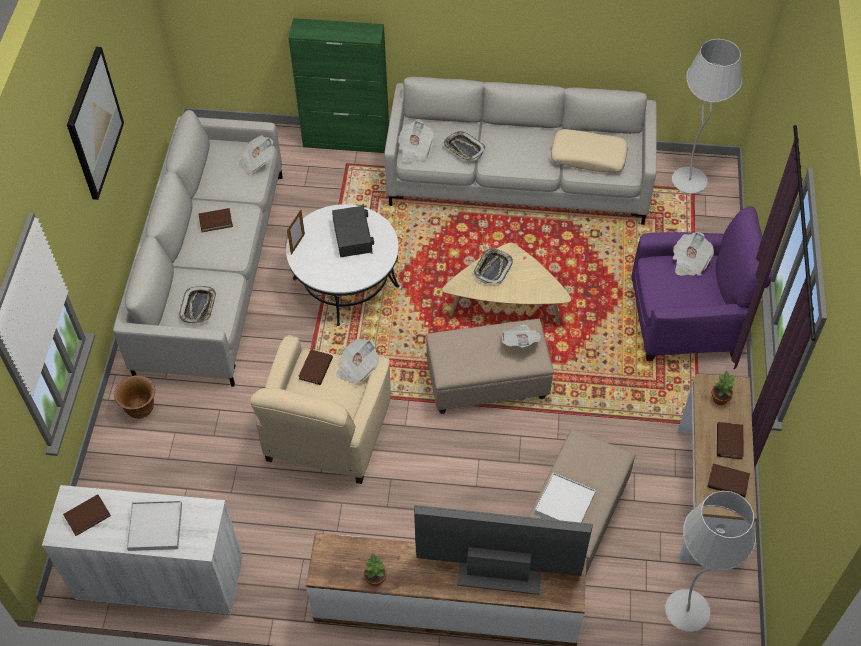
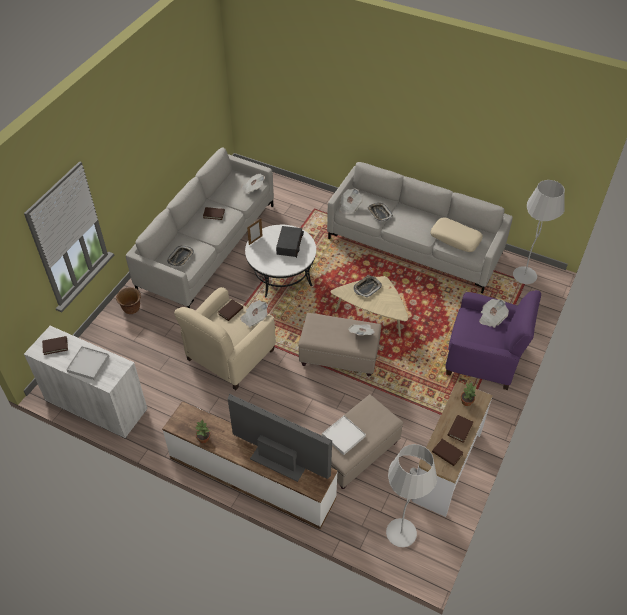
camera: 20 degrees right, 5 degrees down
picture [67,47,124,200] -> none
green cabinet [288,18,389,153] -> none

